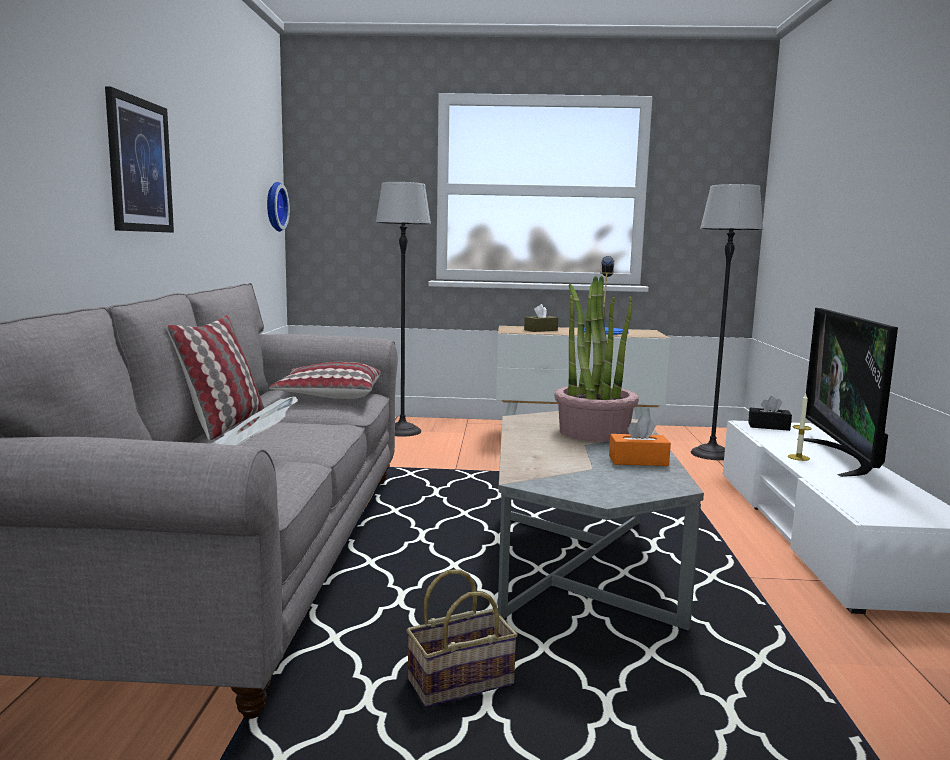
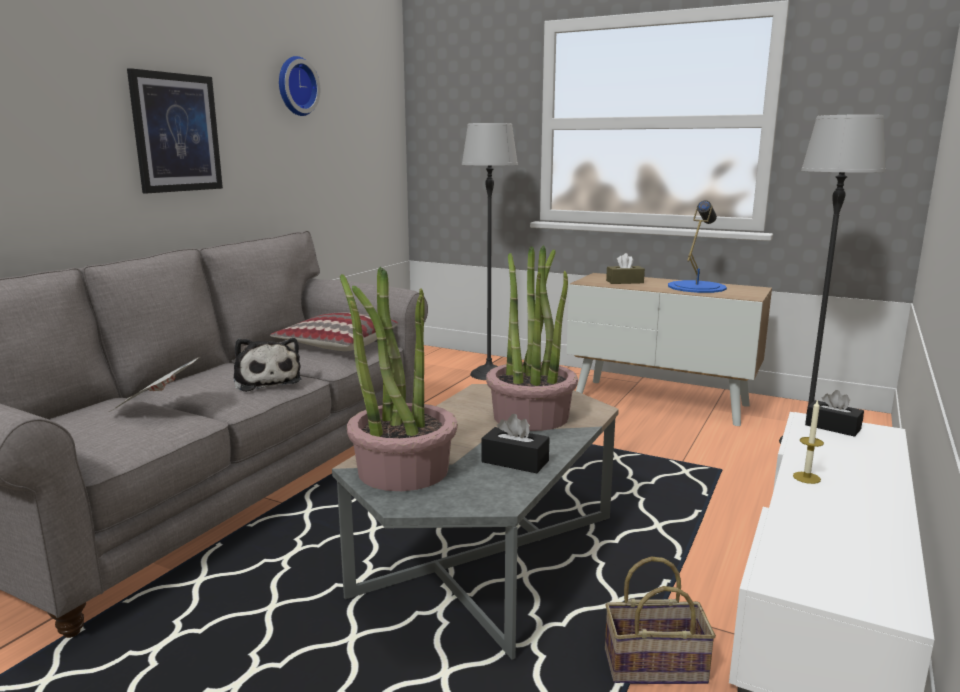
camera: 25 degrees right, 5 degrees up
pillow [166,315,264,441] -> none
wall clock [267,182,290,232] -> wall clock moved to [279,56,320,116]
basket [406,569,518,707] -> basket moved to [605,557,716,684]
orange tissue box [609,416,671,466] -> black tissue box [481,414,550,473]
television [803,308,898,477] -> none
none -> plush toy [234,338,302,392]
none -> potted plant [340,267,458,491]

